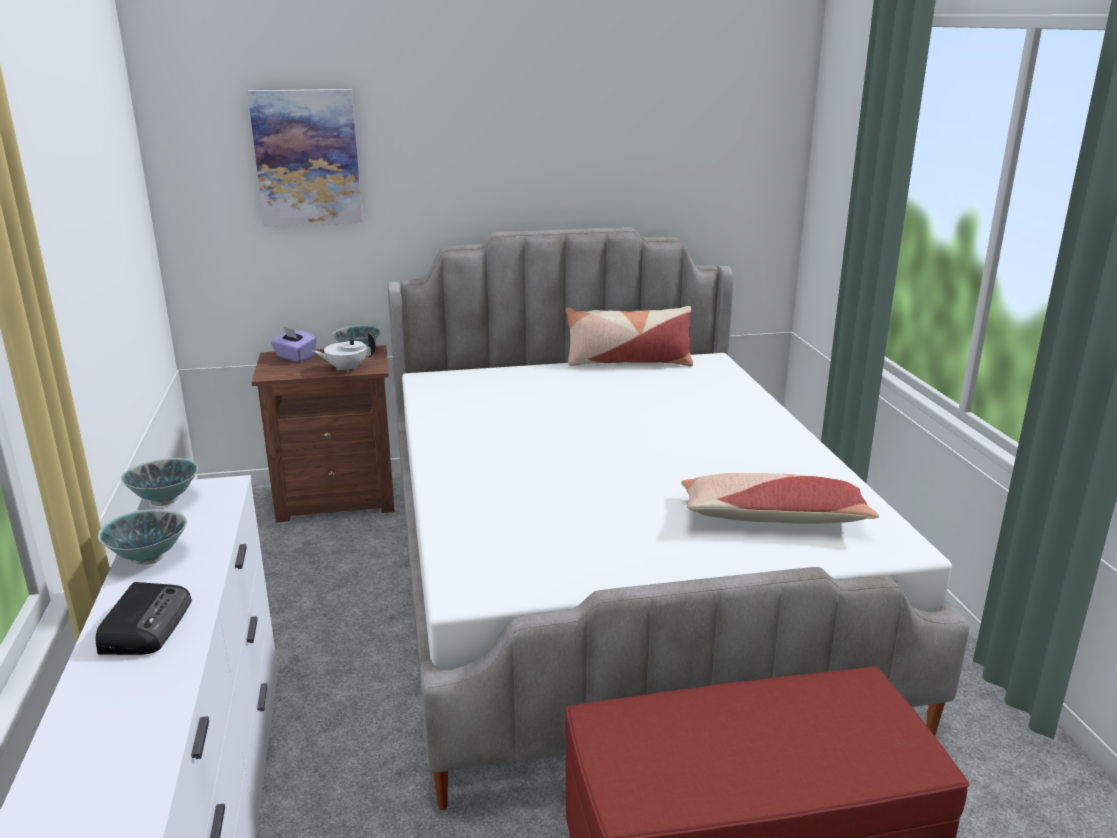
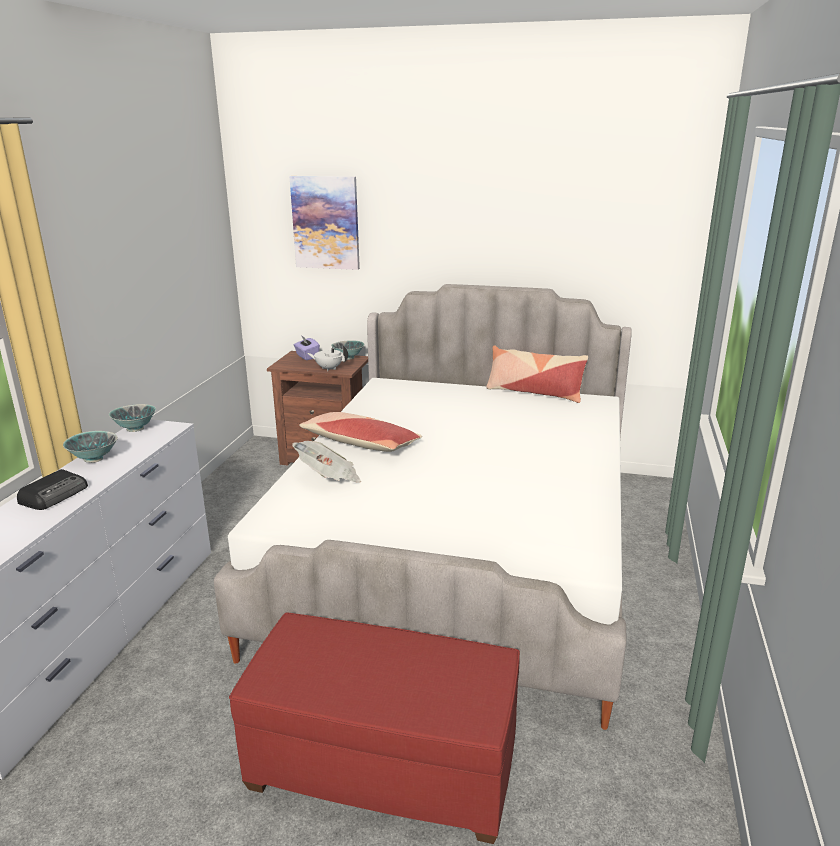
camera: 25 degrees right, 0 degrees up
pillow [681,473,879,524] -> pillow moved to [299,412,422,452]
none -> newspaper [292,441,361,483]

